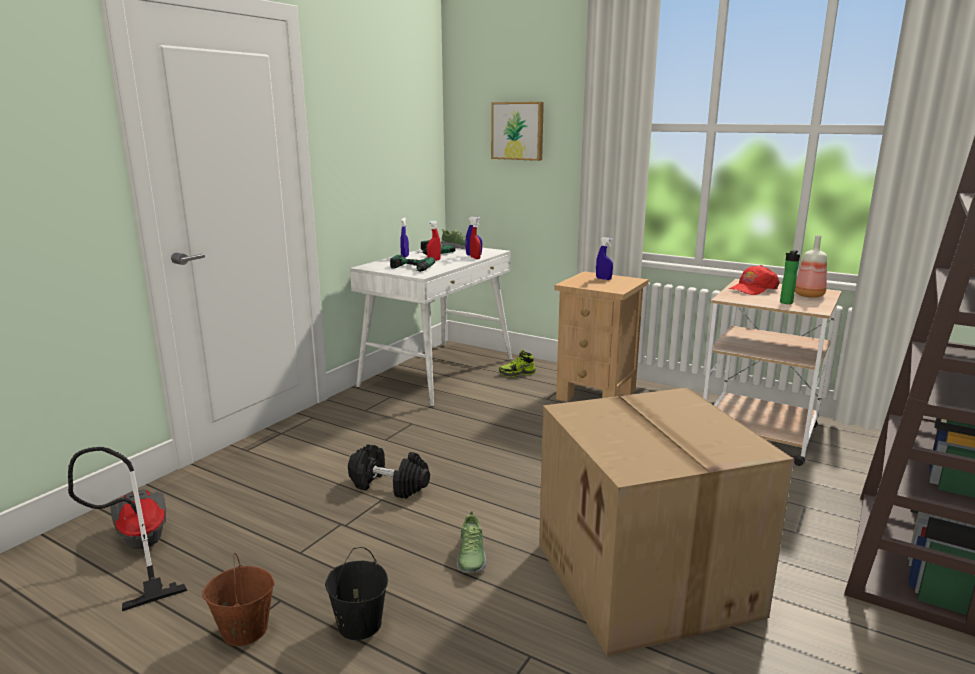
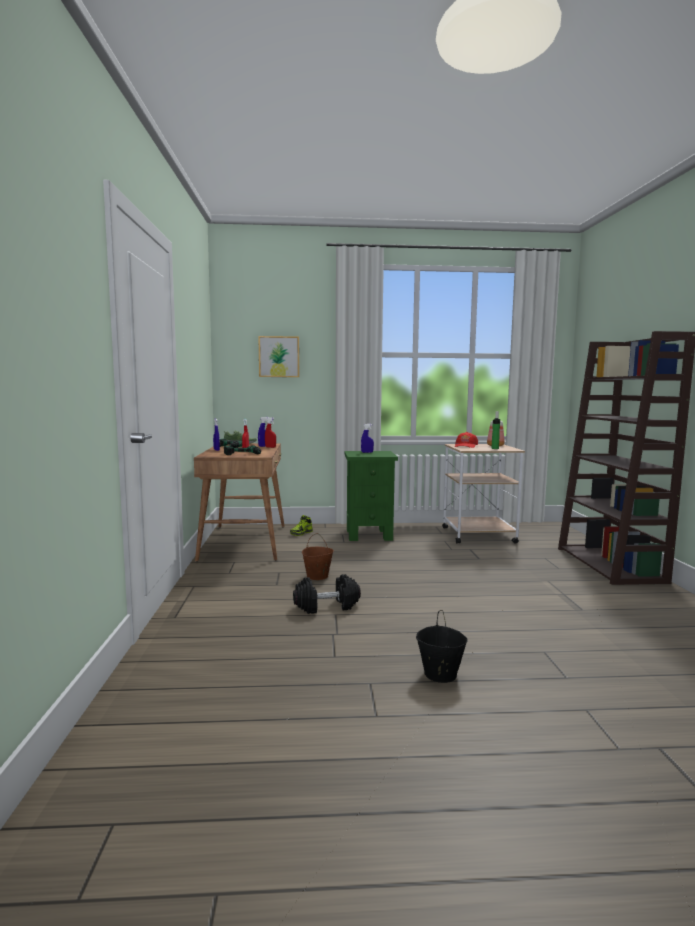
camera: 35 degrees left, 10 degrees down
vacuum cleaner [68,447,187,611] -> none
brown bucket [202,552,275,646] -> brown bucket moved to [302,533,334,580]
white desk [350,247,512,407] -> brown desk [194,443,285,562]
shoe [457,511,486,573] -> none
cardboard box [539,388,794,656] -> none
beige nightstand [554,271,649,402] -> green nightstand [345,451,398,541]

